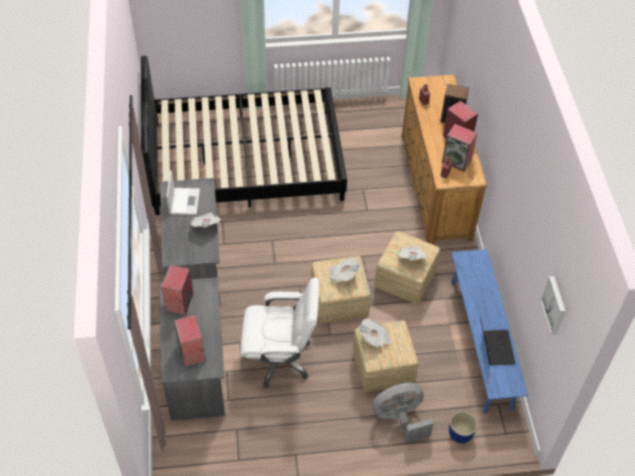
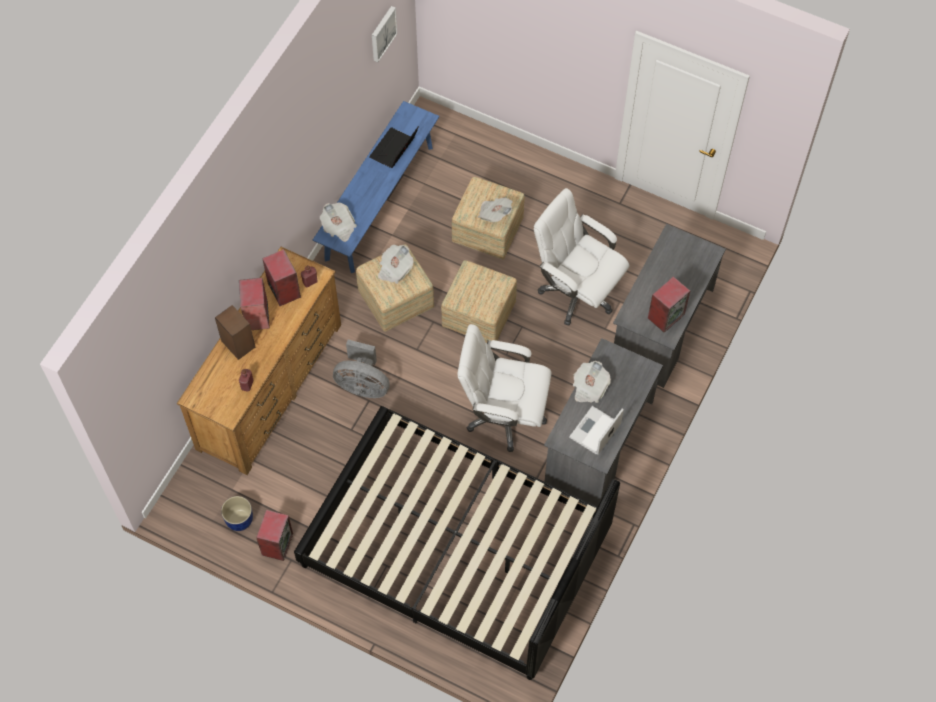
camera: 145 degrees left, 10 degrees up
speaker [174,315,205,367] -> speaker moved to [256,510,293,561]
newspaper [329,258,360,282] -> newspaper moved to [320,203,357,242]
grey fan [372,383,434,443] -> grey fan moved to [333,340,390,398]
blue planter [449,411,477,443] -> blue planter moved to [221,496,253,531]
none -> white office chair [457,324,552,452]

